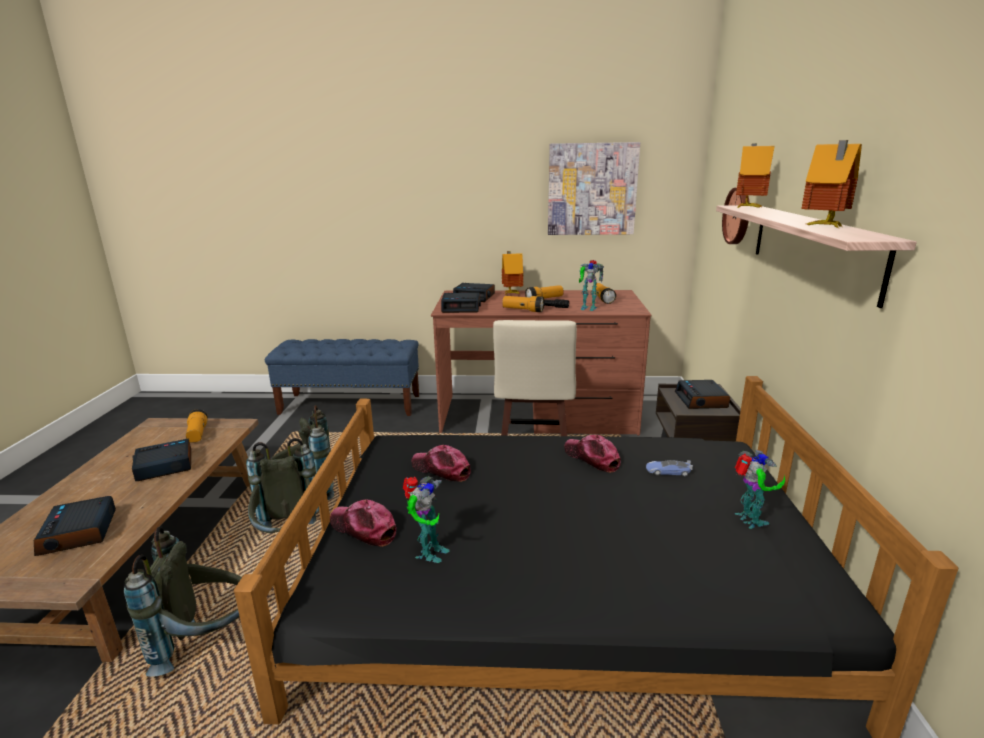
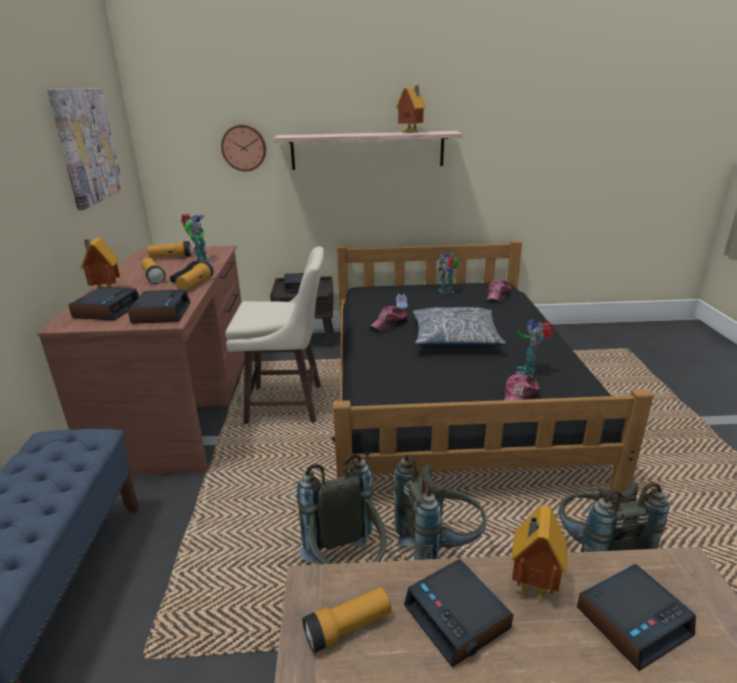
camera: 95 degrees left, 5 degrees up
toy robot [403,476,449,563] -> toy robot turned 90 degrees counterclockwise [516,320,553,377]
cap [411,445,471,482] -> cap moved to [487,280,512,303]
toy house [736,143,775,209] -> toy house moved to [512,505,567,602]
none -> pillow [413,307,507,348]

